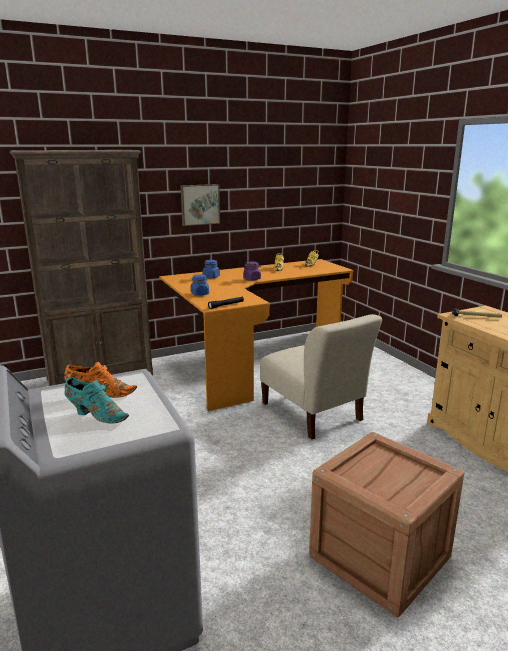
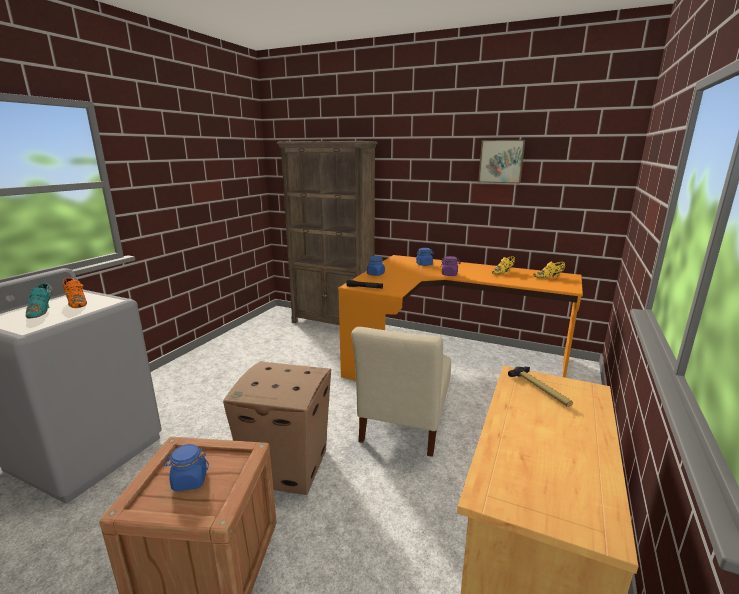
camera: 50 degrees right, 0 degrees up
picture [180,184,220,226] -> picture moved to [478,140,525,183]
none -> blue jar [164,444,209,491]
none -> cardboard box [223,361,331,495]

